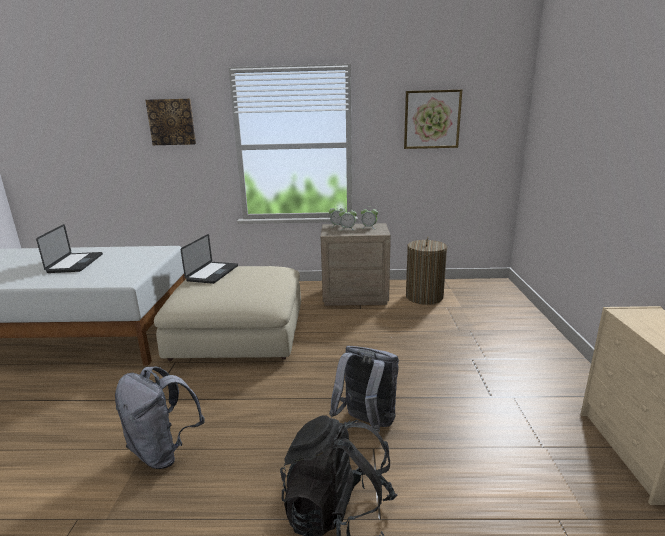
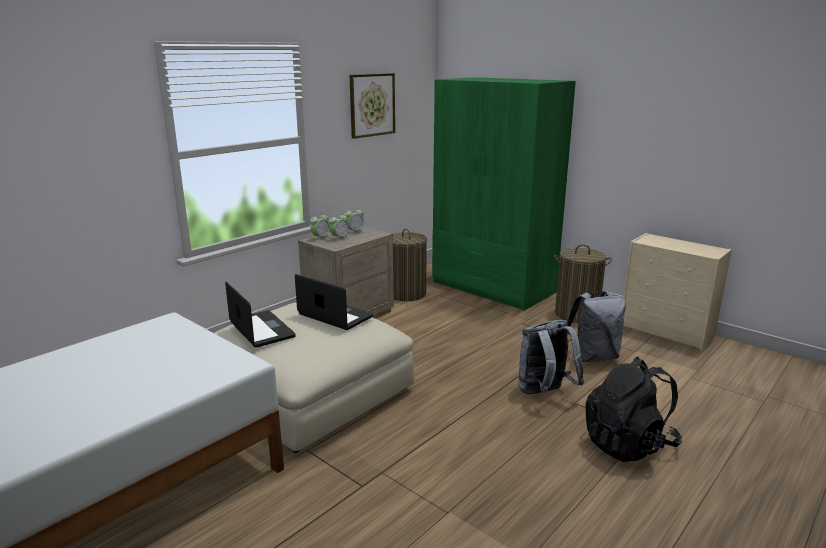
camera: 50 degrees left, 0 degrees up
laptop [36,224,103,273] -> laptop moved to [295,274,373,330]
grey backpack [115,367,205,469] -> grey backpack moved to [567,291,626,362]
picture [145,99,196,145] -> none
none -> green wardrobe [432,77,576,311]
none -> laundry basket [554,245,612,323]

